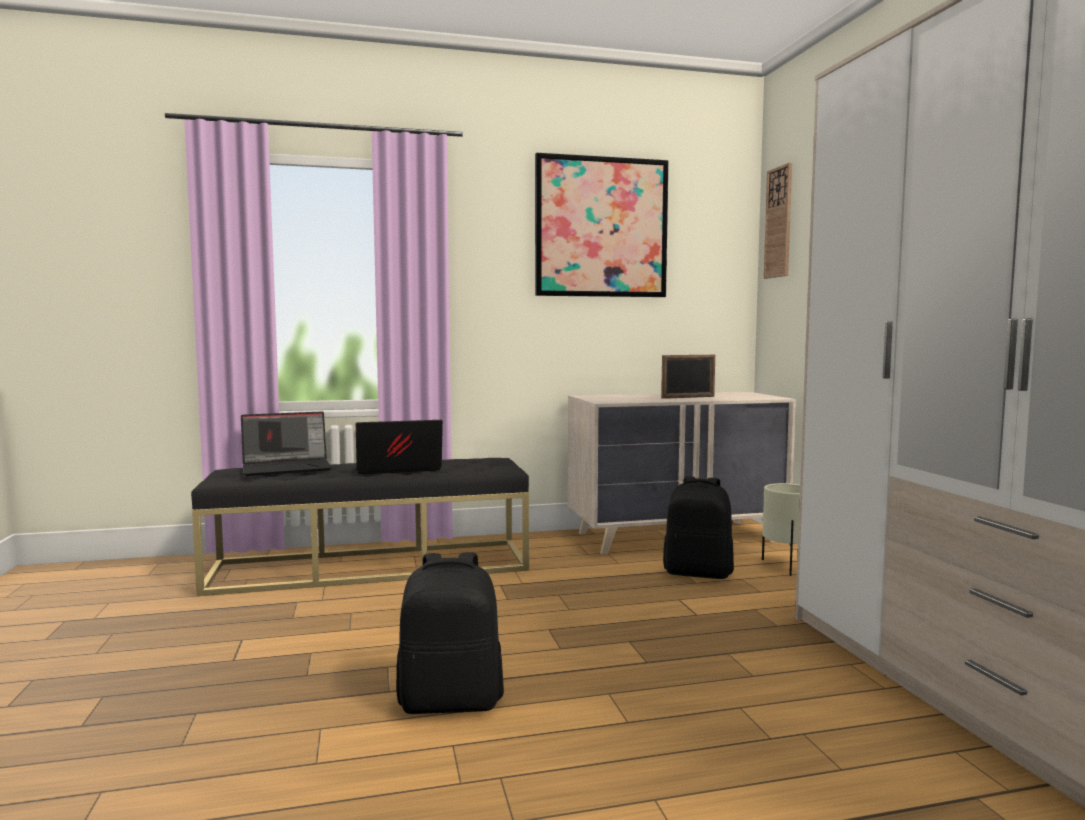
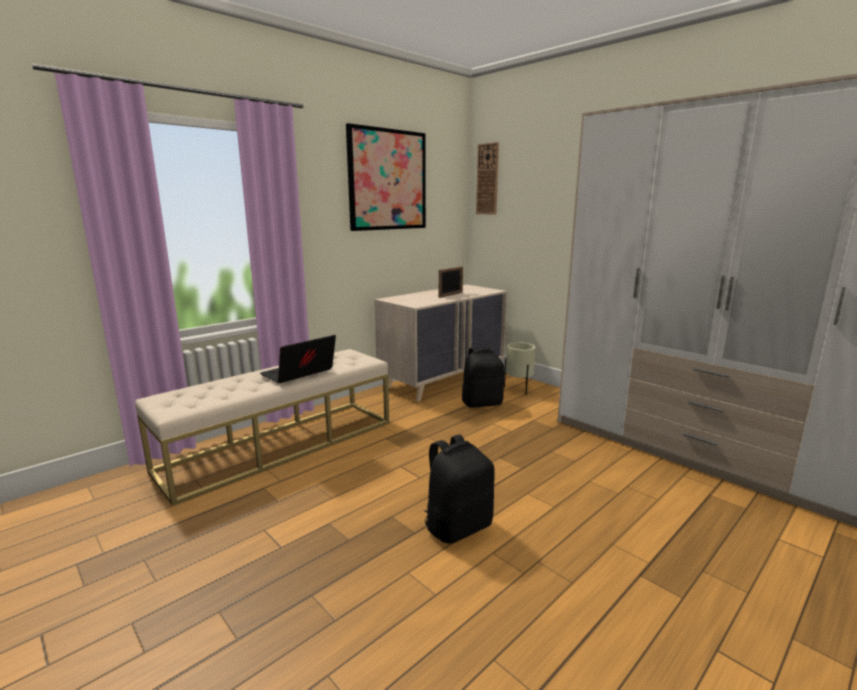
camera: 30 degrees left, 10 degrees up
black bench [191,458,529,596] -> beige bench [135,349,389,506]
laptop [241,411,332,476] -> none

